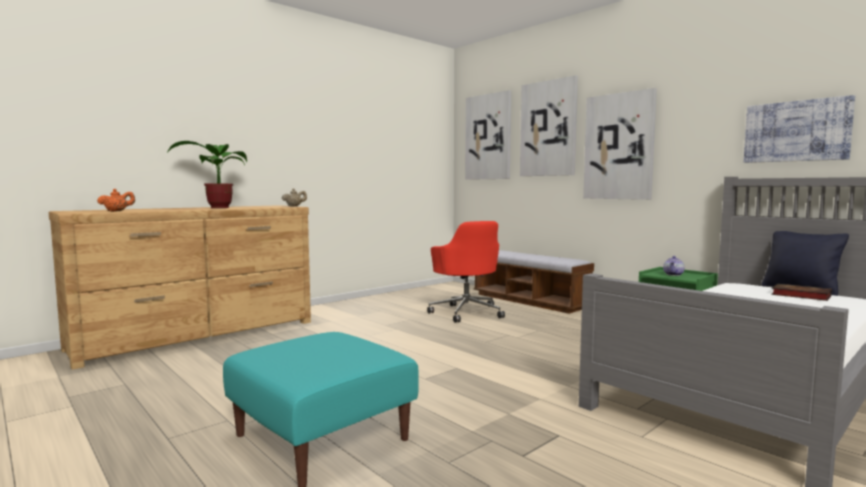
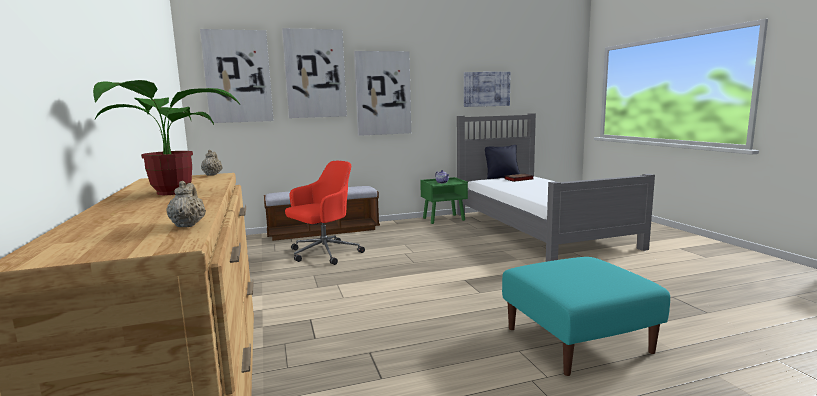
camera: 65 degrees left, 5 degrees up
orange teapot [97,189,135,212] -> beige teapot [166,181,206,227]
red office chair [427,221,505,322] -> red office chair turned 45 degrees counterclockwise [285,161,365,265]

